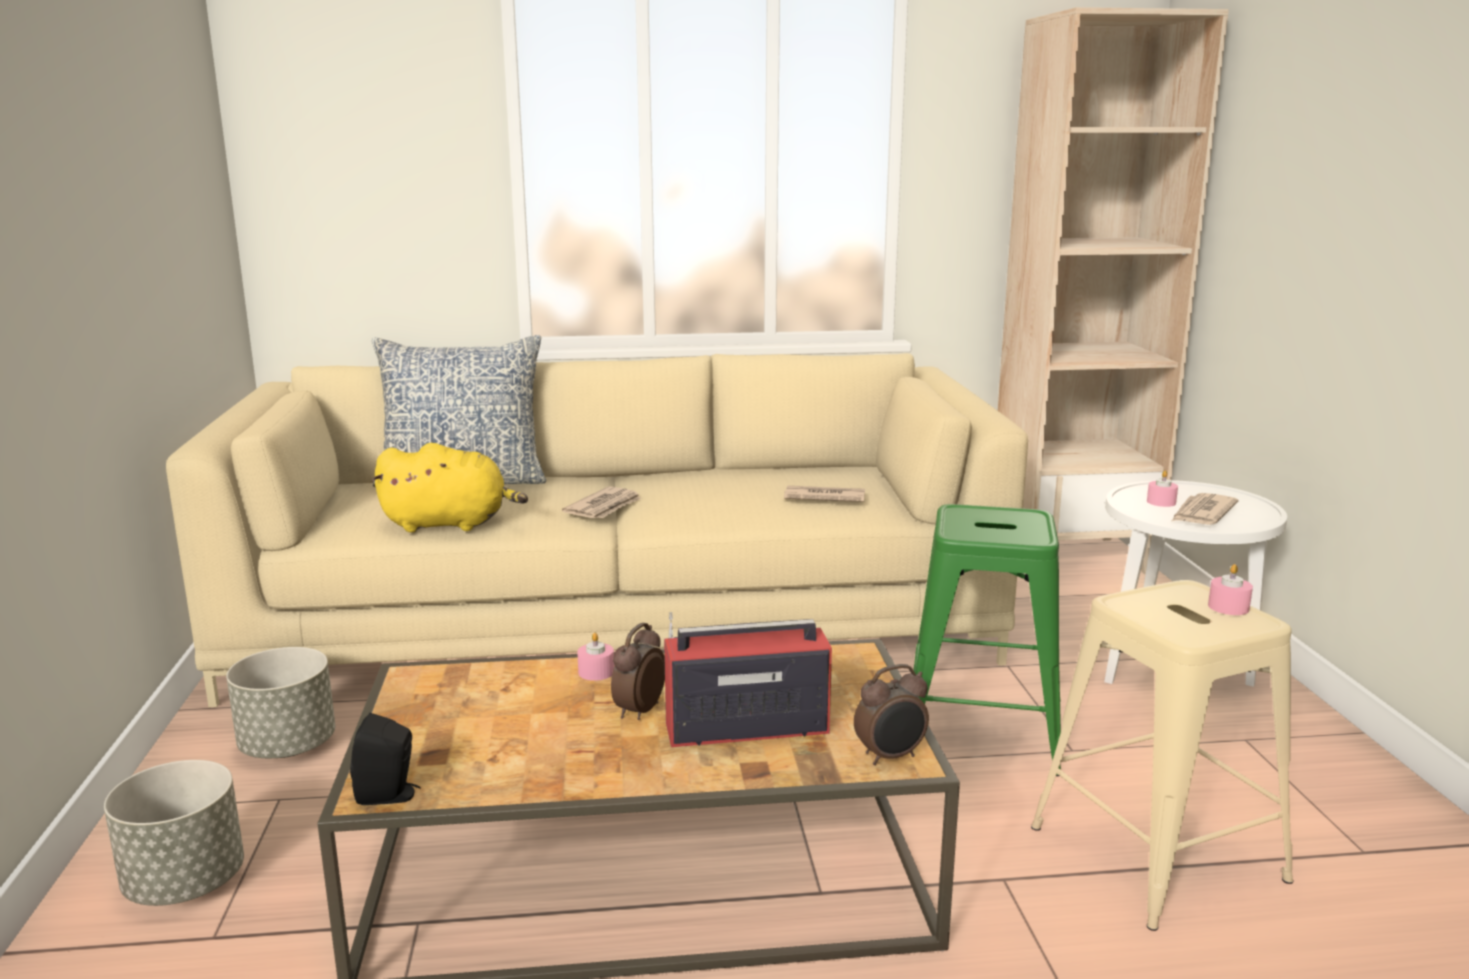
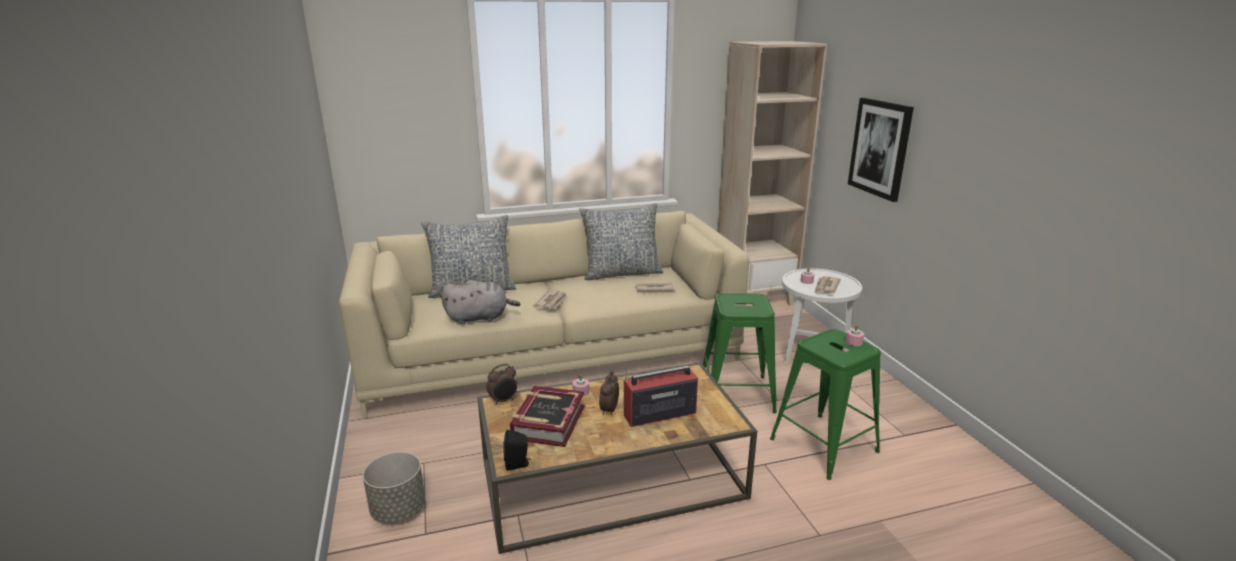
camera: 10 degrees left, 5 degrees up
grey planter [226,647,335,758] -> none
yellow plush toy [372,443,528,532] -> grey plush toy [441,280,521,324]
alarm clock [854,664,929,765] -> alarm clock moved to [487,364,518,405]
beige stool [1031,580,1293,931] -> green stool [770,329,881,480]
none -> book [510,386,584,447]
none -> pillow [579,203,663,280]
none -> picture [848,98,914,202]

